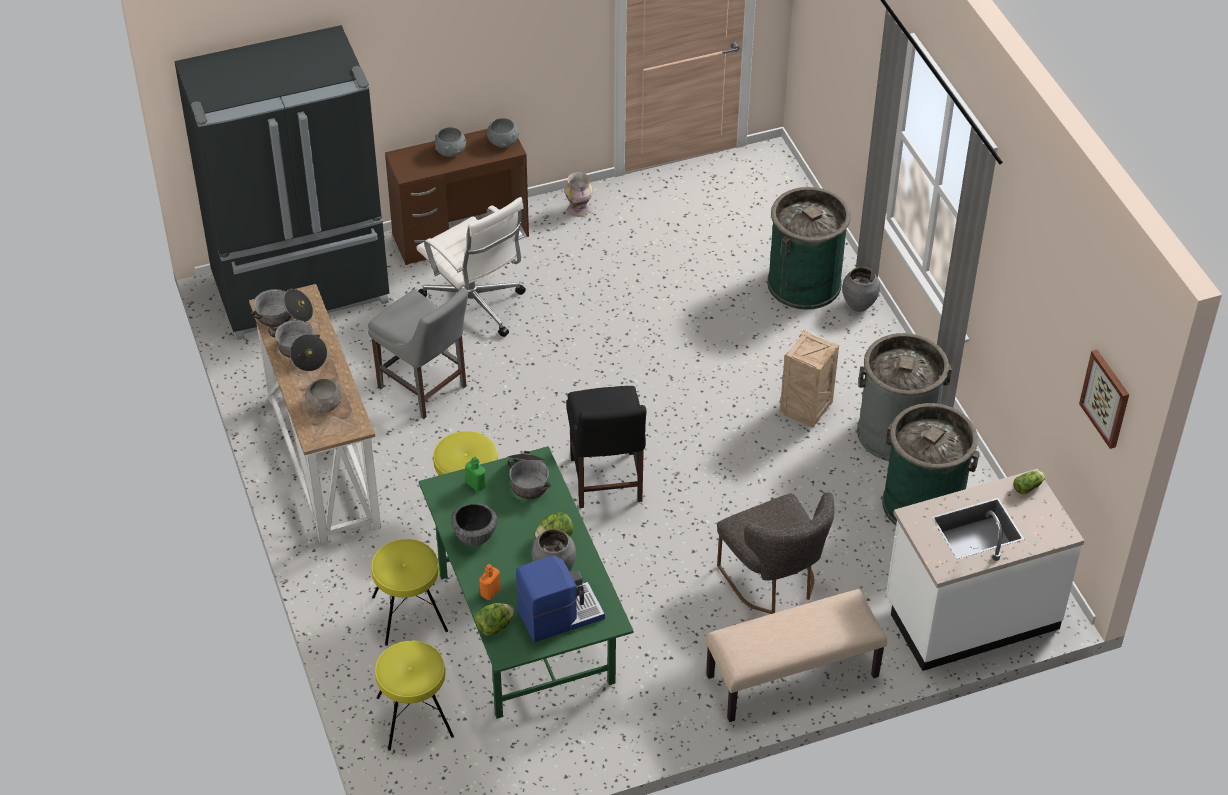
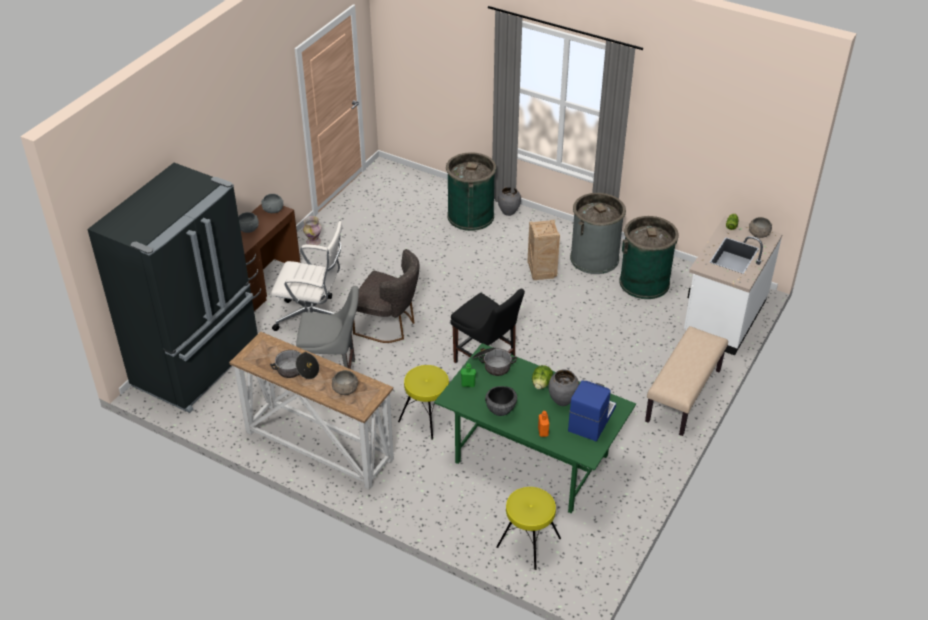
camera: 40 degrees left, 5 degrees down
cooking pot [250,288,313,327] -> none
yellow stool [371,539,448,646] -> none
lettuce [475,603,514,636] -> none
grey chair [717,492,834,614] -> grey chair moved to [353,249,420,343]
picture [1079,350,1129,449] -> none
none -> grey bowl [749,217,772,238]

